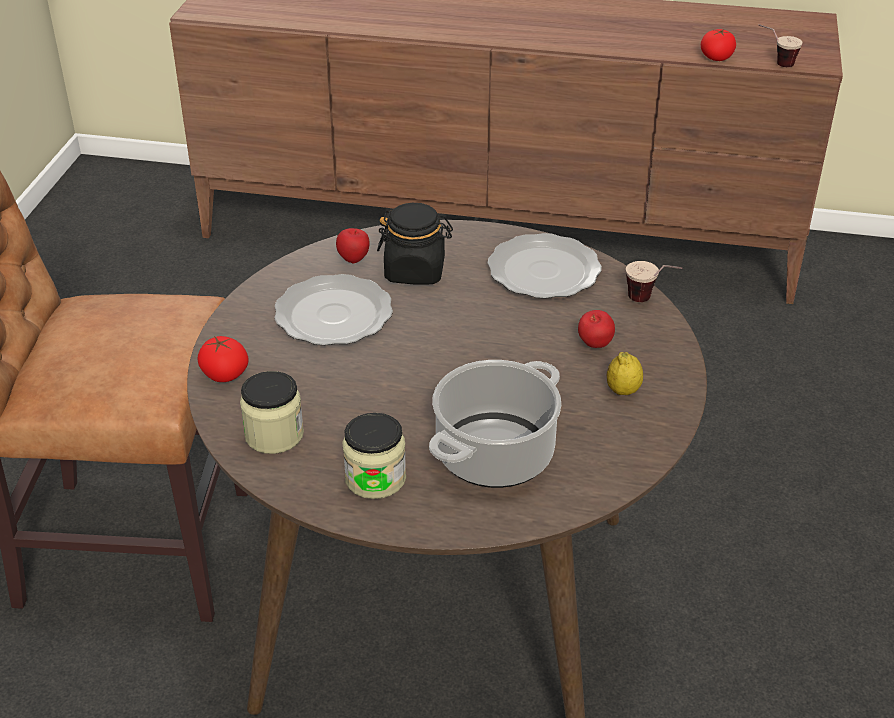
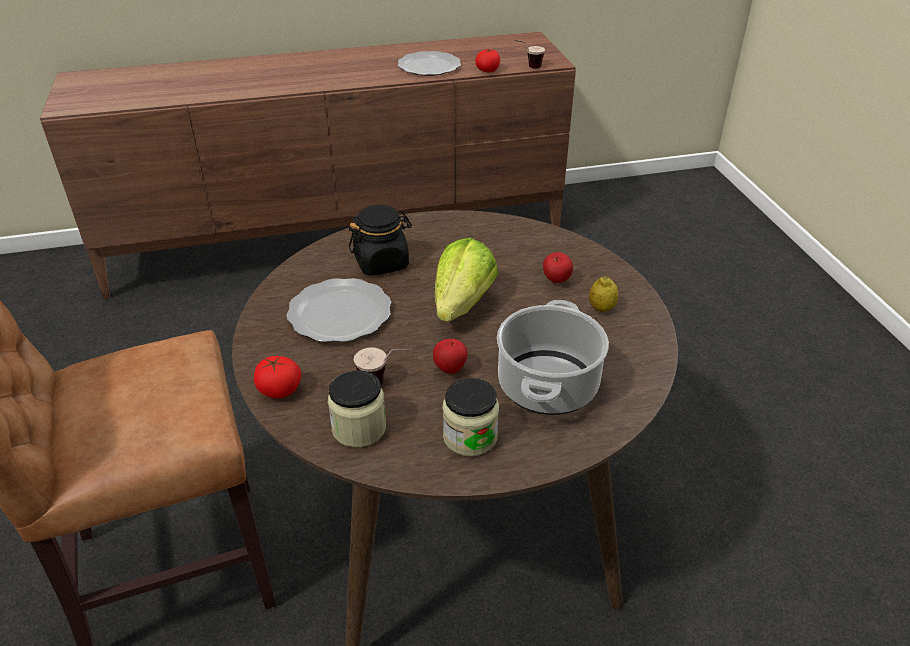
camera: 25 degrees left, 0 degrees up
apple [336,228,370,263] -> apple moved to [433,339,468,374]
plate [488,233,602,299] -> plate moved to [398,51,461,76]
cup [626,261,683,302] -> cup moved to [354,347,411,385]
none -> lettuce [435,238,498,322]

